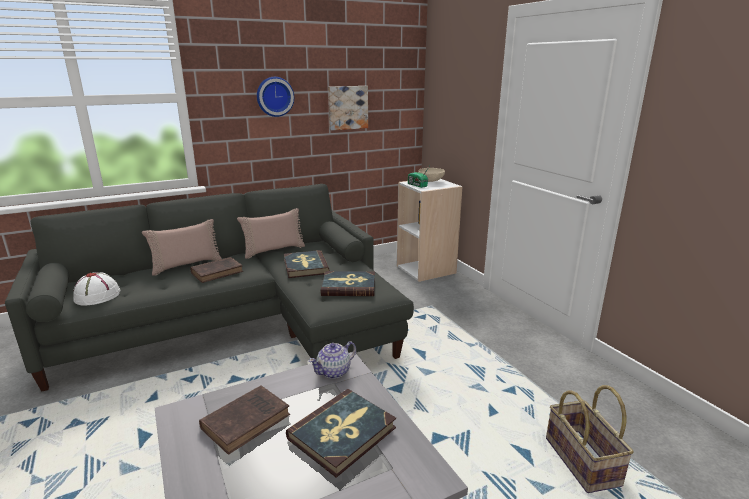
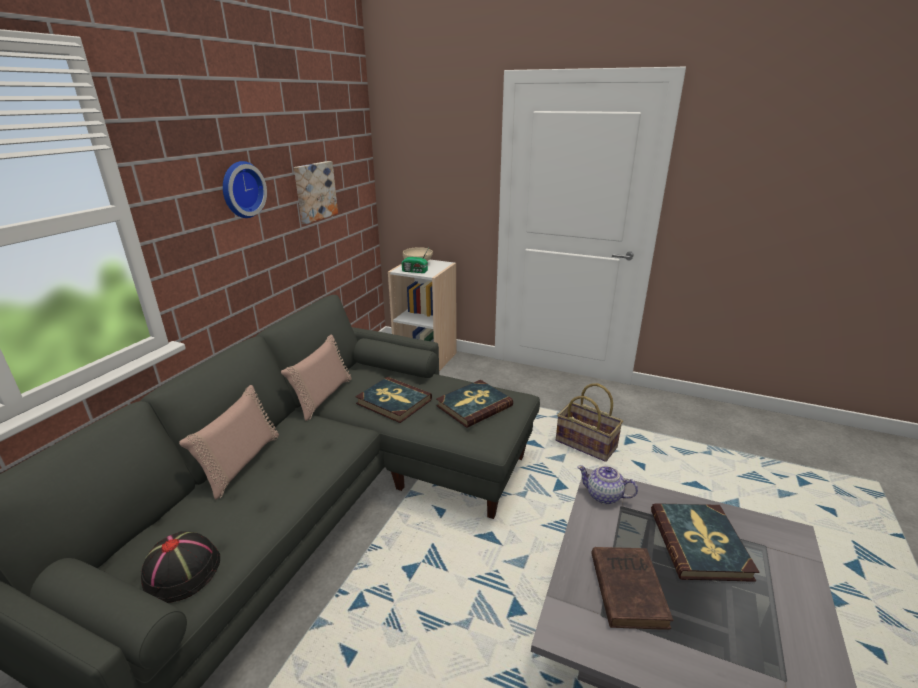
camera: 40 degrees left, 5 degrees up
white hat [73,272,121,306] -> black hat [141,531,220,603]
brown book [190,257,243,283] -> none
teapot [309,341,356,379] -> teapot turned 105 degrees clockwise [577,465,638,504]
basket [546,385,634,493] -> basket moved to [556,383,623,462]

